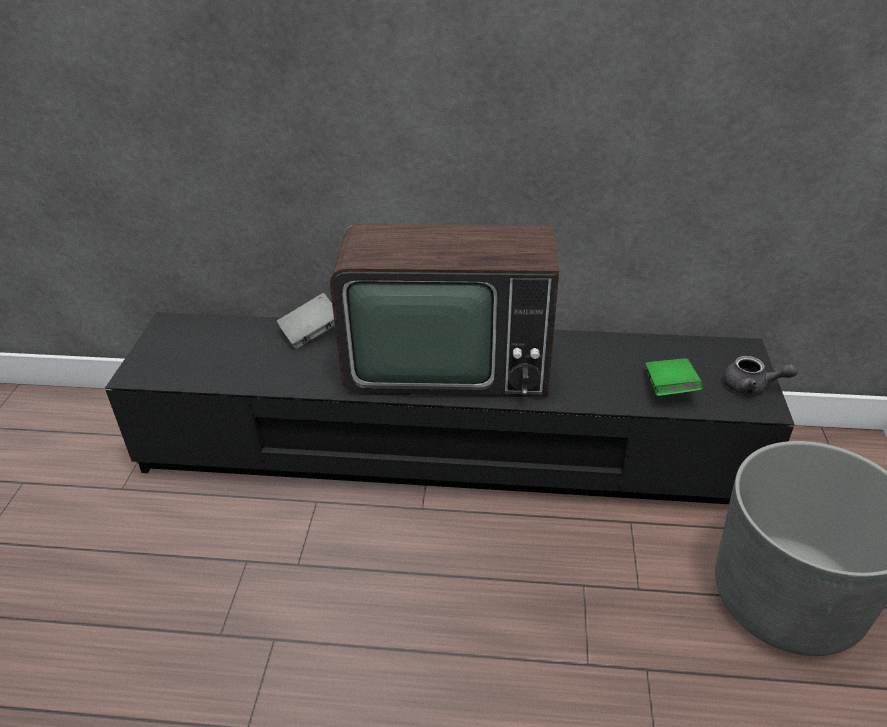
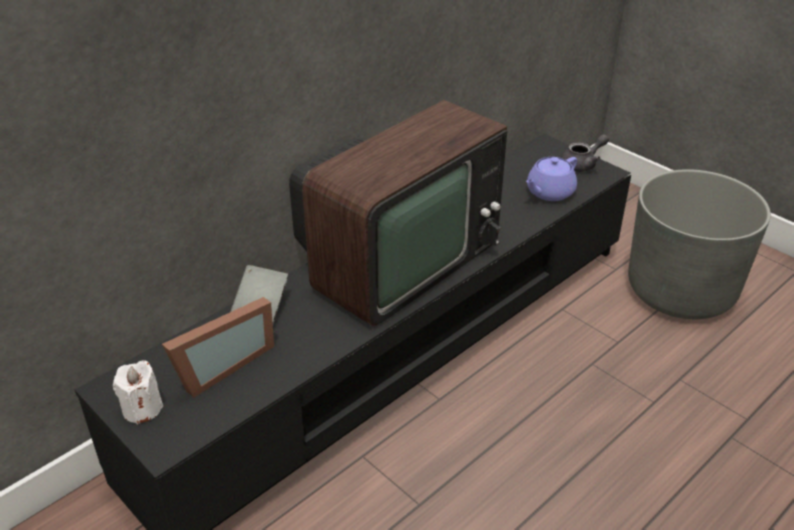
camera: 50 degrees left, 0 degrees up
green book [646,358,703,396] -> purple teapot [526,157,577,201]
none -> white candle [113,360,163,424]
none -> picture frame [162,297,274,398]

